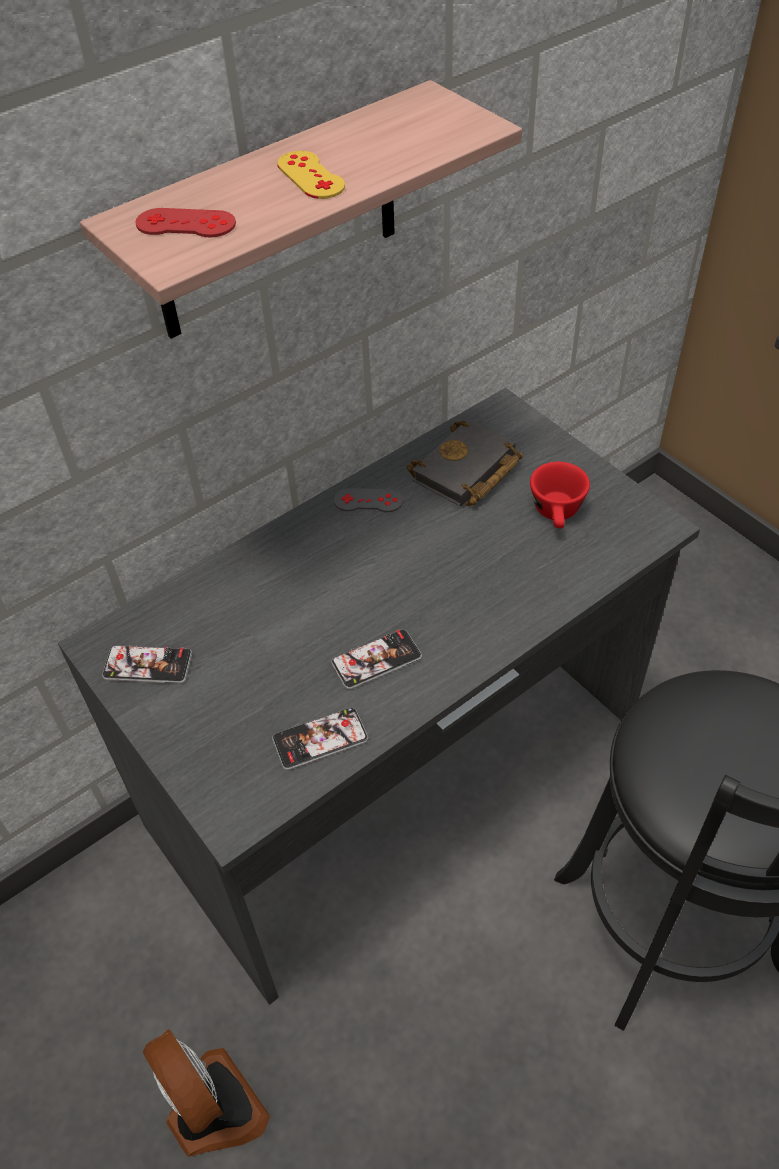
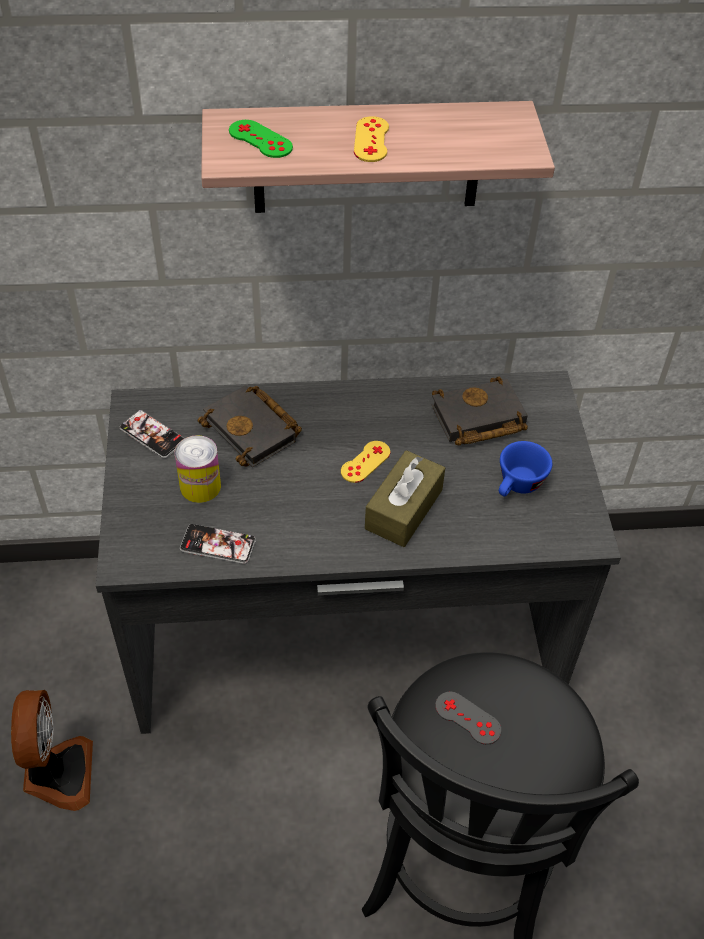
camera: 30 degrees right, 0 degrees up
red game controller [135,208,236,237] -> green game controller [229,120,293,158]
phone [331,629,422,689] -> none
grey game controller [334,488,403,512] -> grey game controller moved to [435,692,501,745]
red cup [530,462,590,528] -> blue cup [499,441,552,497]
none -> can [175,435,221,503]
none -> black book [198,385,302,467]
none -> yellow game controller [341,441,390,483]
none -> brown tissue box [365,450,445,547]

